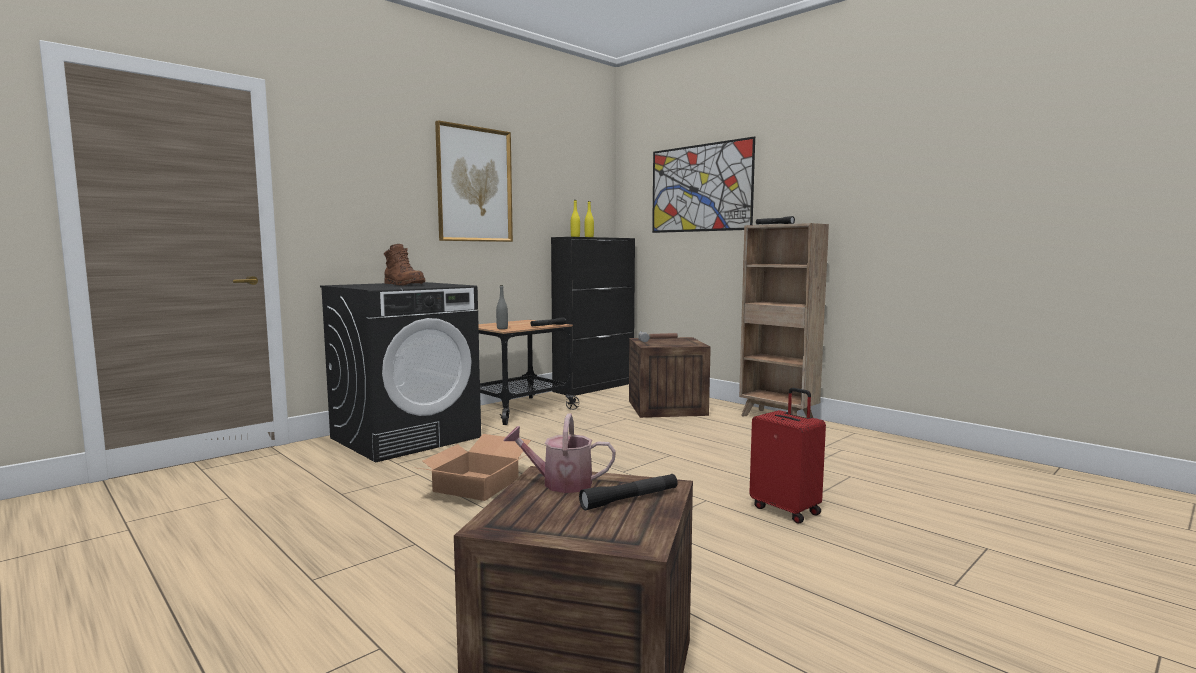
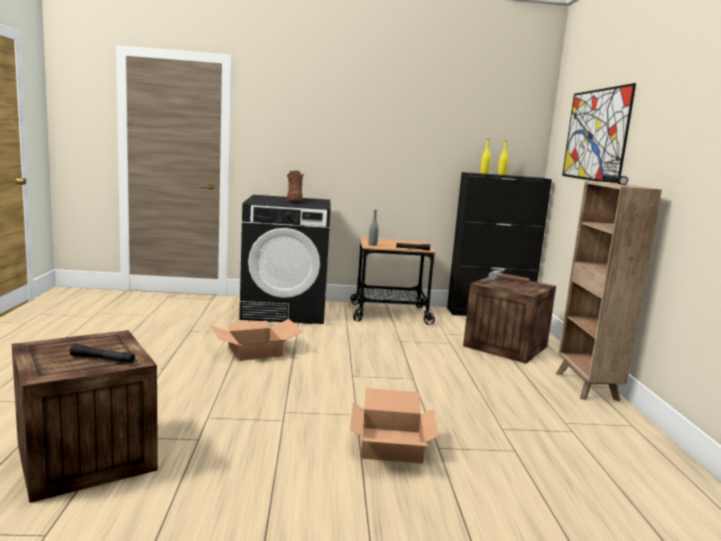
camera: 40 degrees right, 5 degrees up
picture [435,120,513,242] -> none
watering can [504,413,616,493] -> none
red suitcase [749,388,826,524] -> cardboard box [350,388,439,464]

